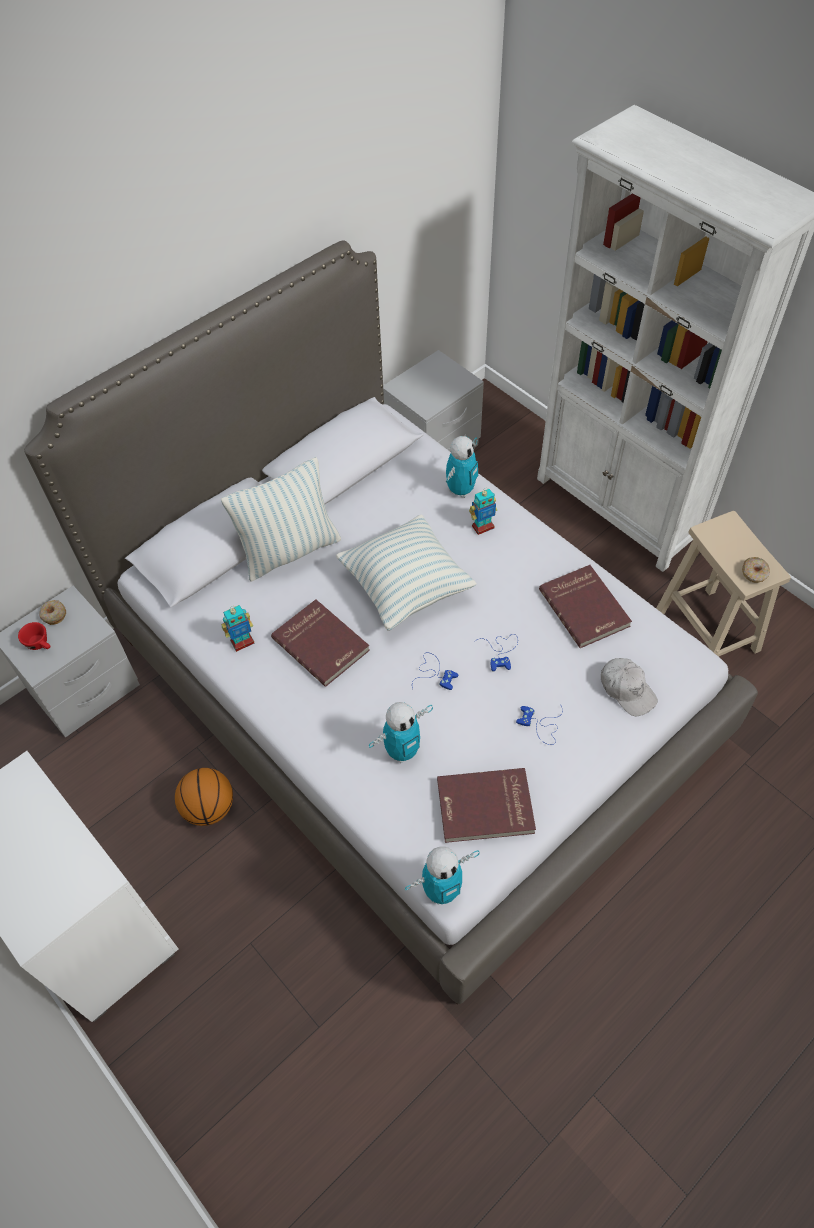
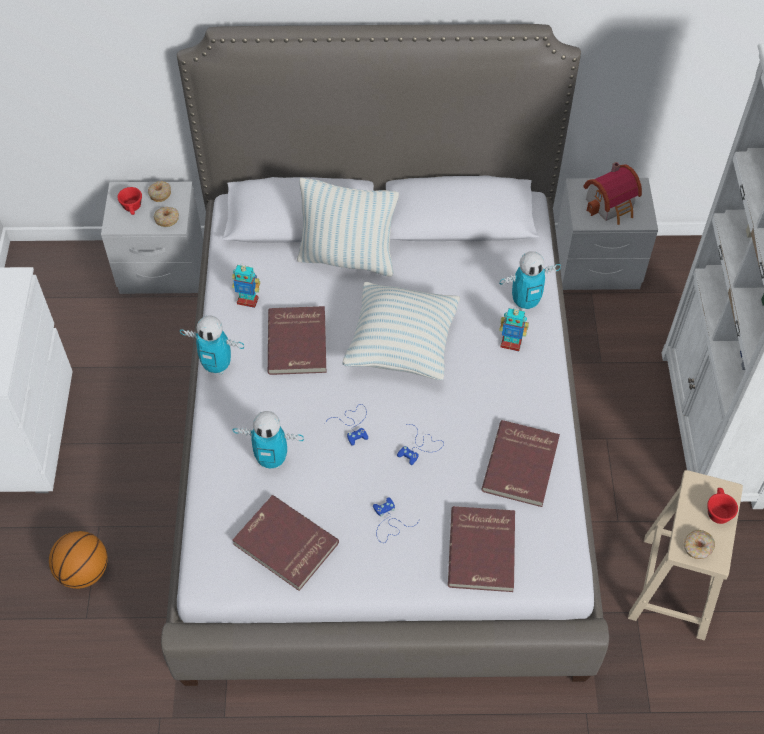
camera: 40 degrees right, 0 degrees up
basketball [175,768,233,826] -> basketball moved to [49,531,108,589]
toy robot [405,846,480,905] -> toy robot moved to [180,315,244,375]
white cap [601,658,658,716] -> red book [448,506,515,592]
none -> donut [154,207,179,227]
none -> toy house [583,162,642,225]
none -> red cup [707,488,738,524]

